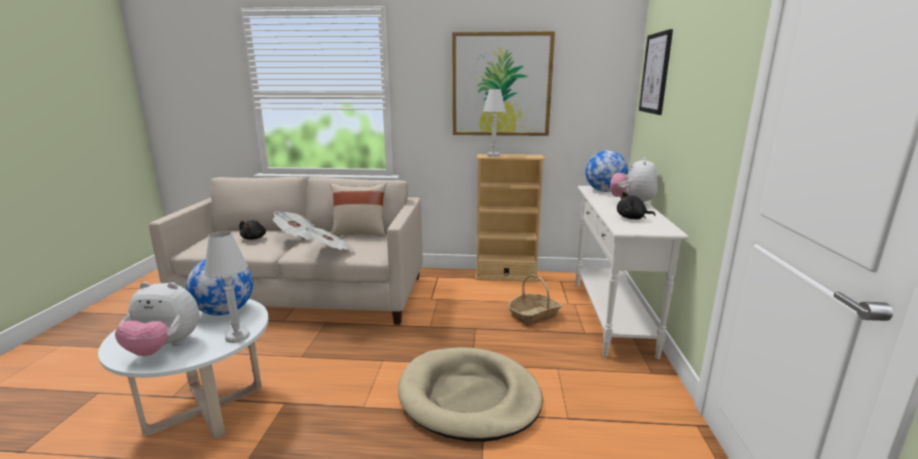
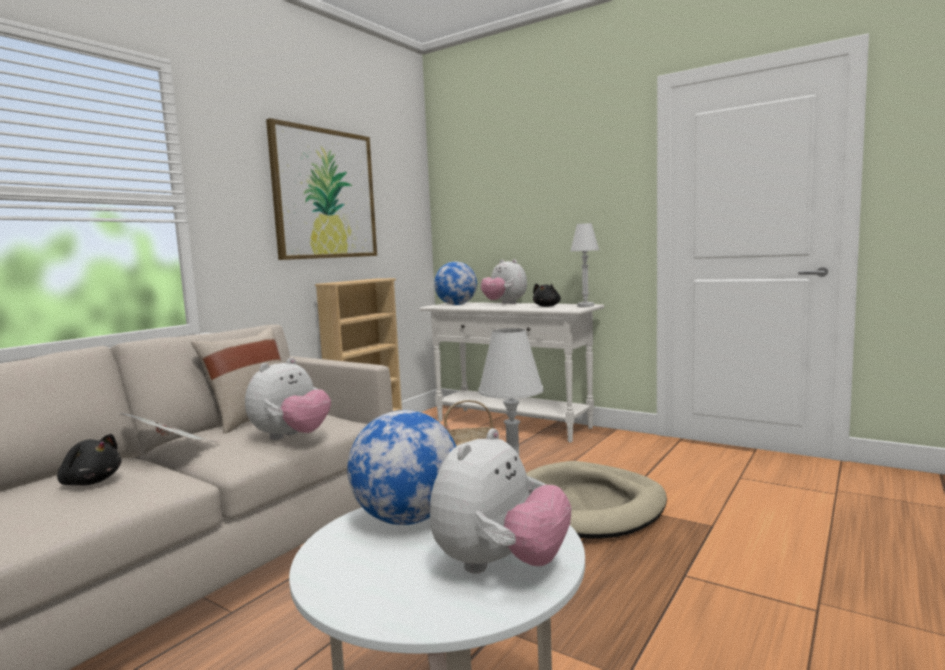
camera: 60 degrees left, 10 degrees down
newspaper [304,227,355,251] -> plush toy [245,358,331,440]
white table lamp [483,89,506,157] -> white table lamp moved to [570,223,599,307]
picture [639,29,673,115] -> none

